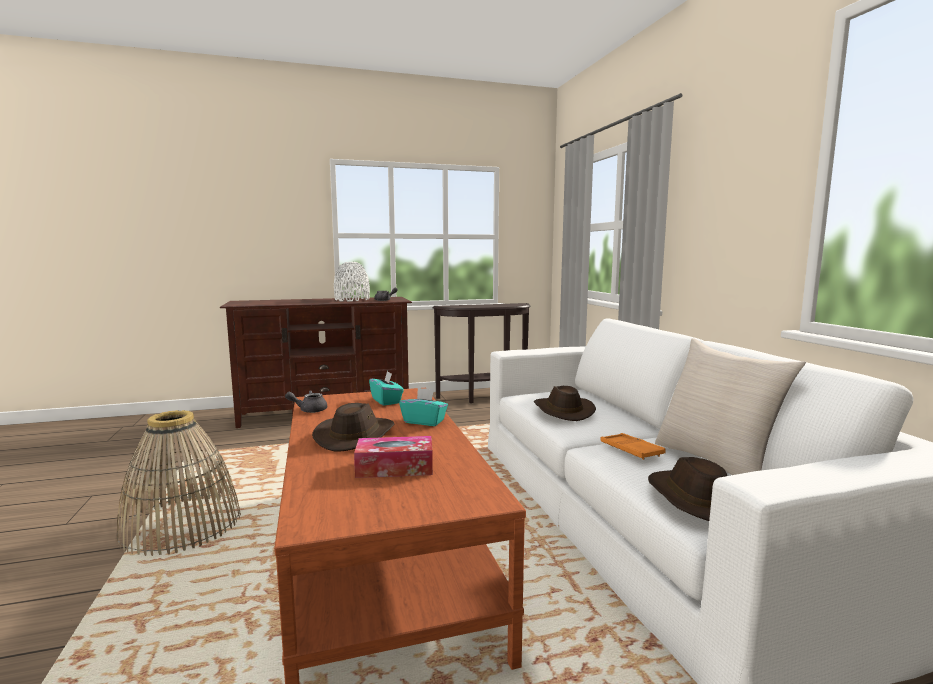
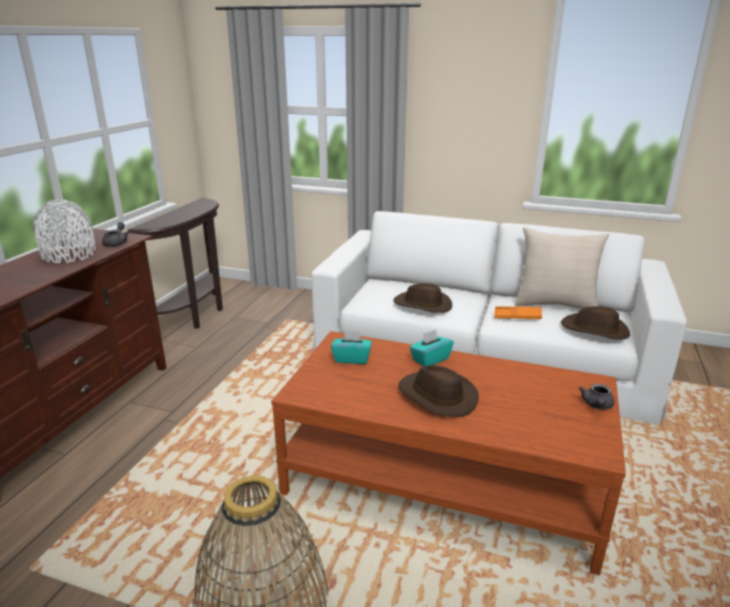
camera: 55 degrees left, 15 degrees up
grey teapot [285,390,327,413] -> grey teapot moved to [579,384,614,410]
tissue box [354,436,433,478] -> none

